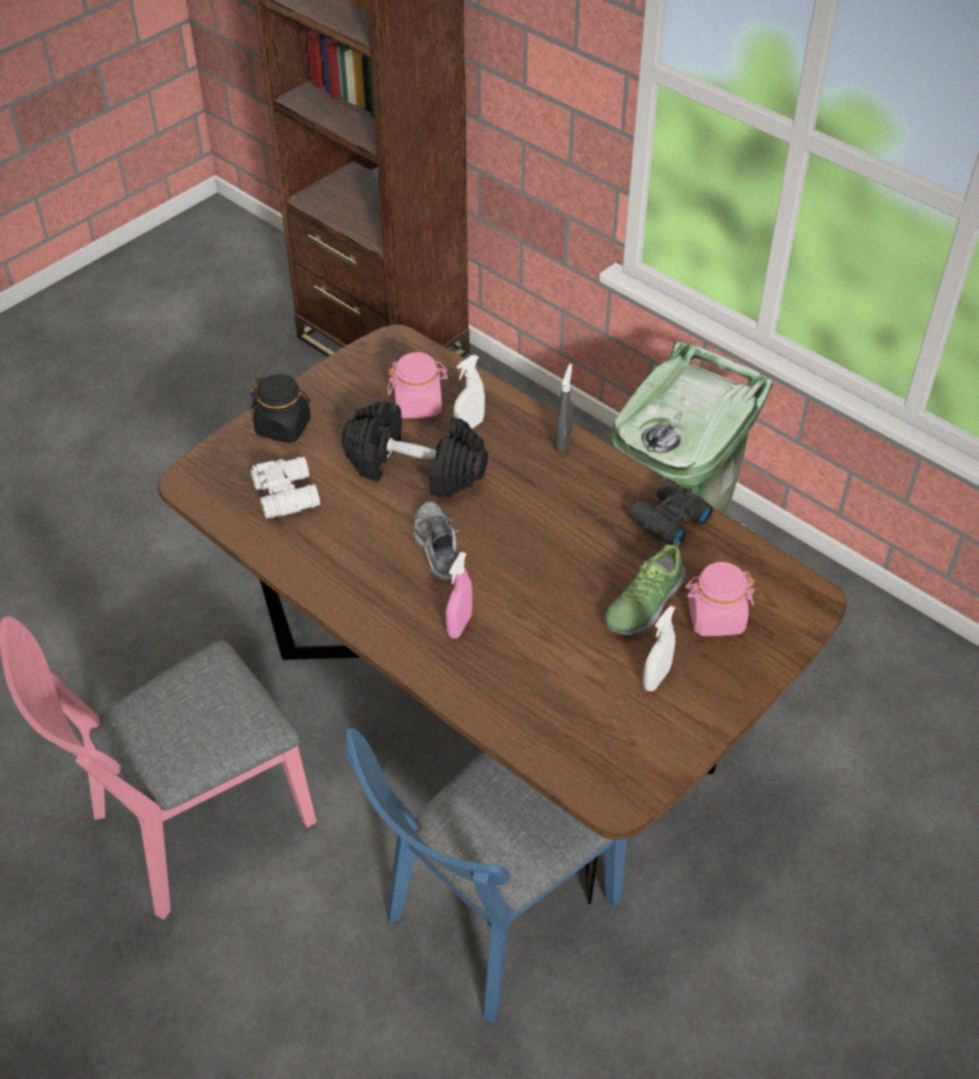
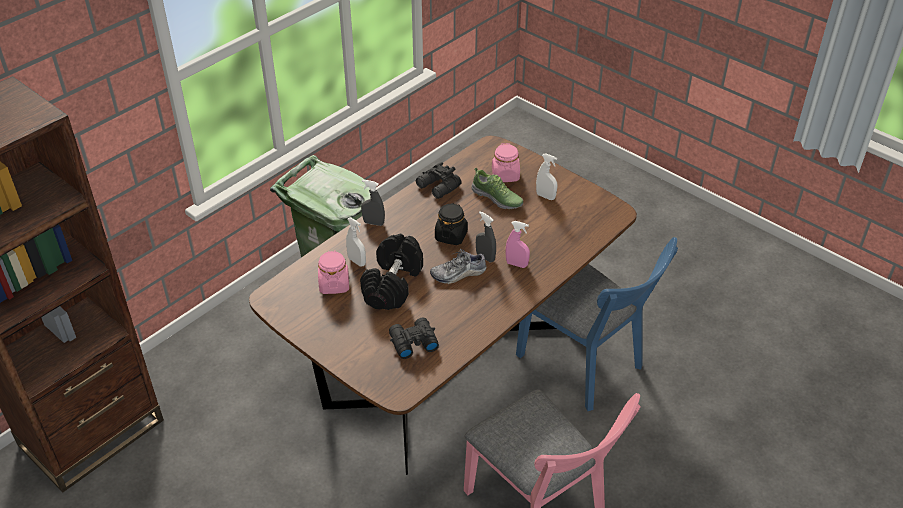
camera: 90 degrees left, 5 degrees down
black jar [251,374,311,443] -> black jar moved to [435,203,468,245]
white binoculars [251,457,320,519] -> black binoculars [389,317,439,359]
none -> grey spray bottle [476,211,496,262]

